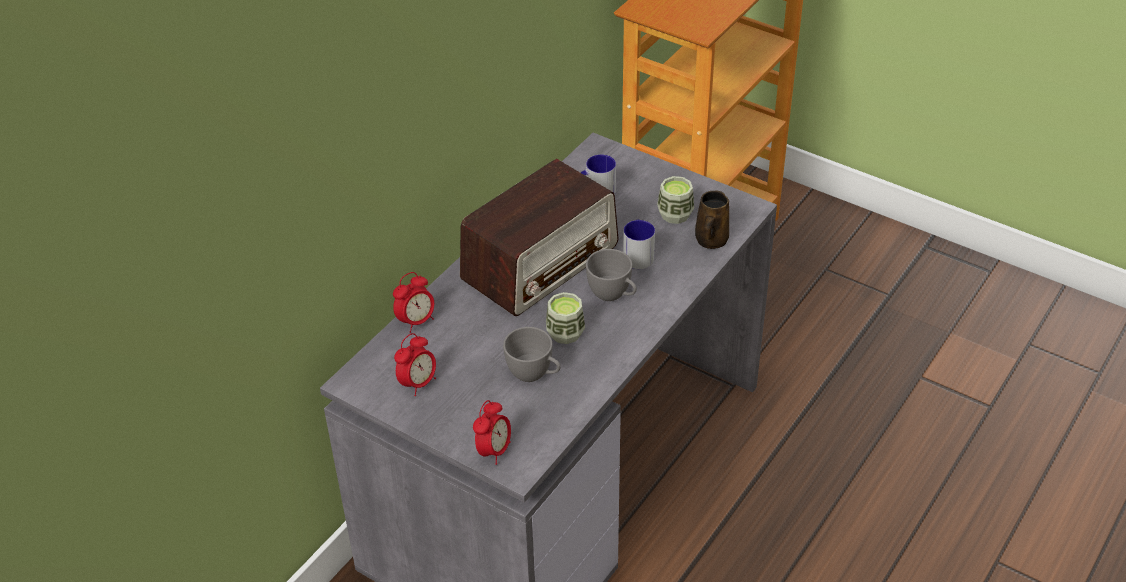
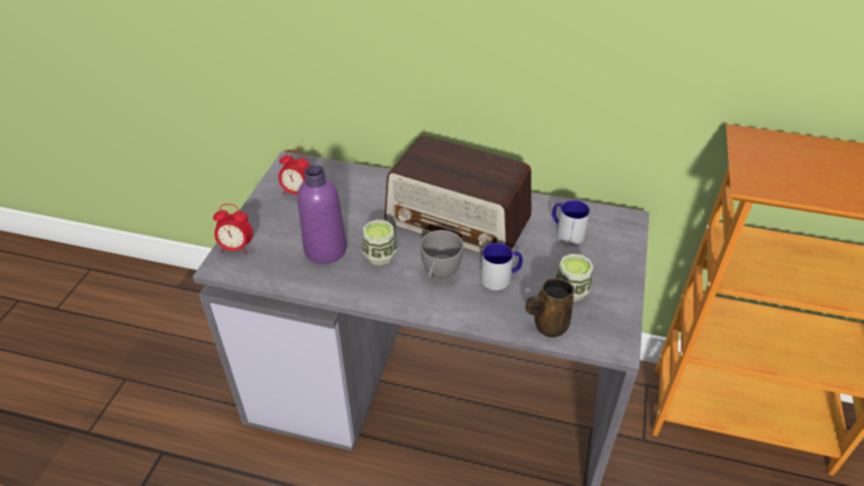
camera: 70 degrees right, 0 degrees up
alarm clock [393,272,434,333] -> none
grey cup [503,327,561,382] -> purple bottle [297,165,347,264]

